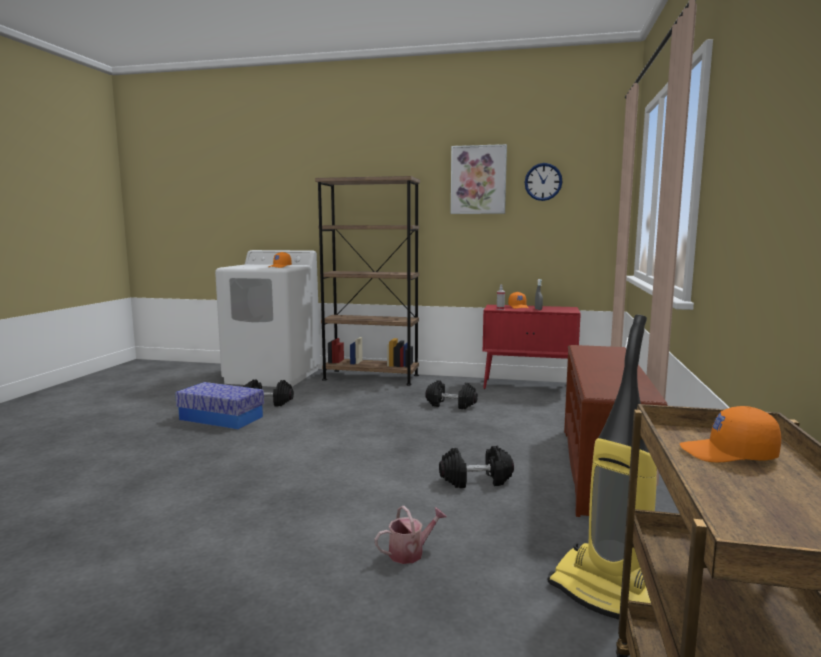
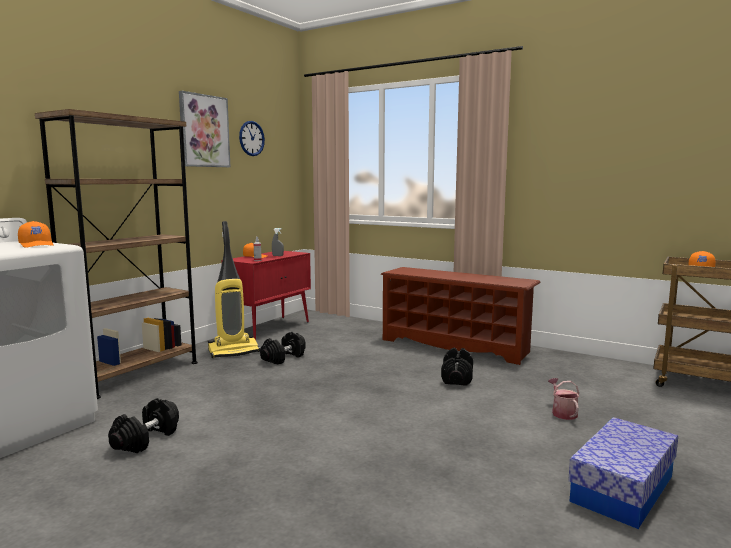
camera: 70 degrees left, 0 degrees up
storage box [175,382,264,429] -> storage box moved to [568,417,678,529]
vacuum cleaner [547,315,657,620] -> vacuum cleaner moved to [208,221,260,358]

